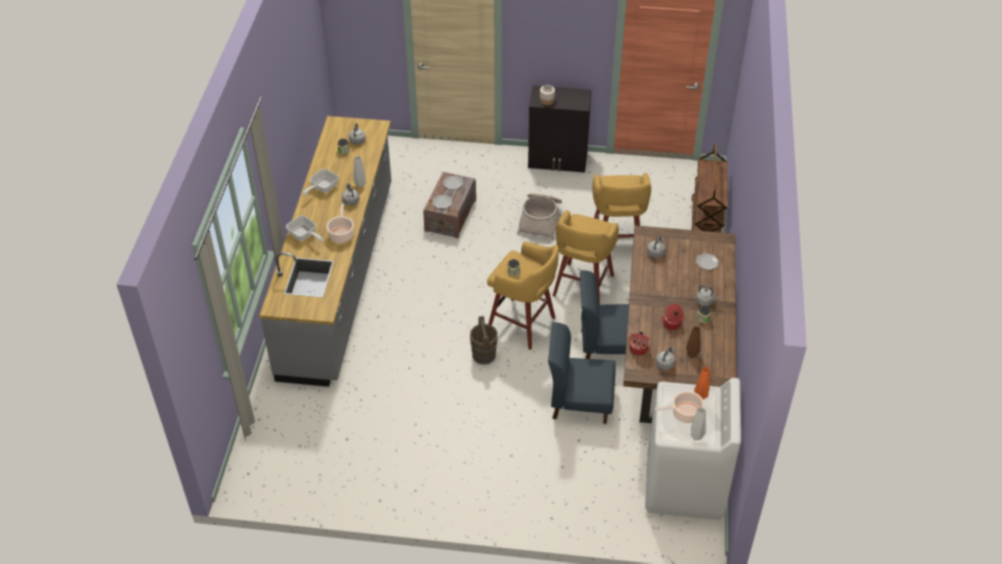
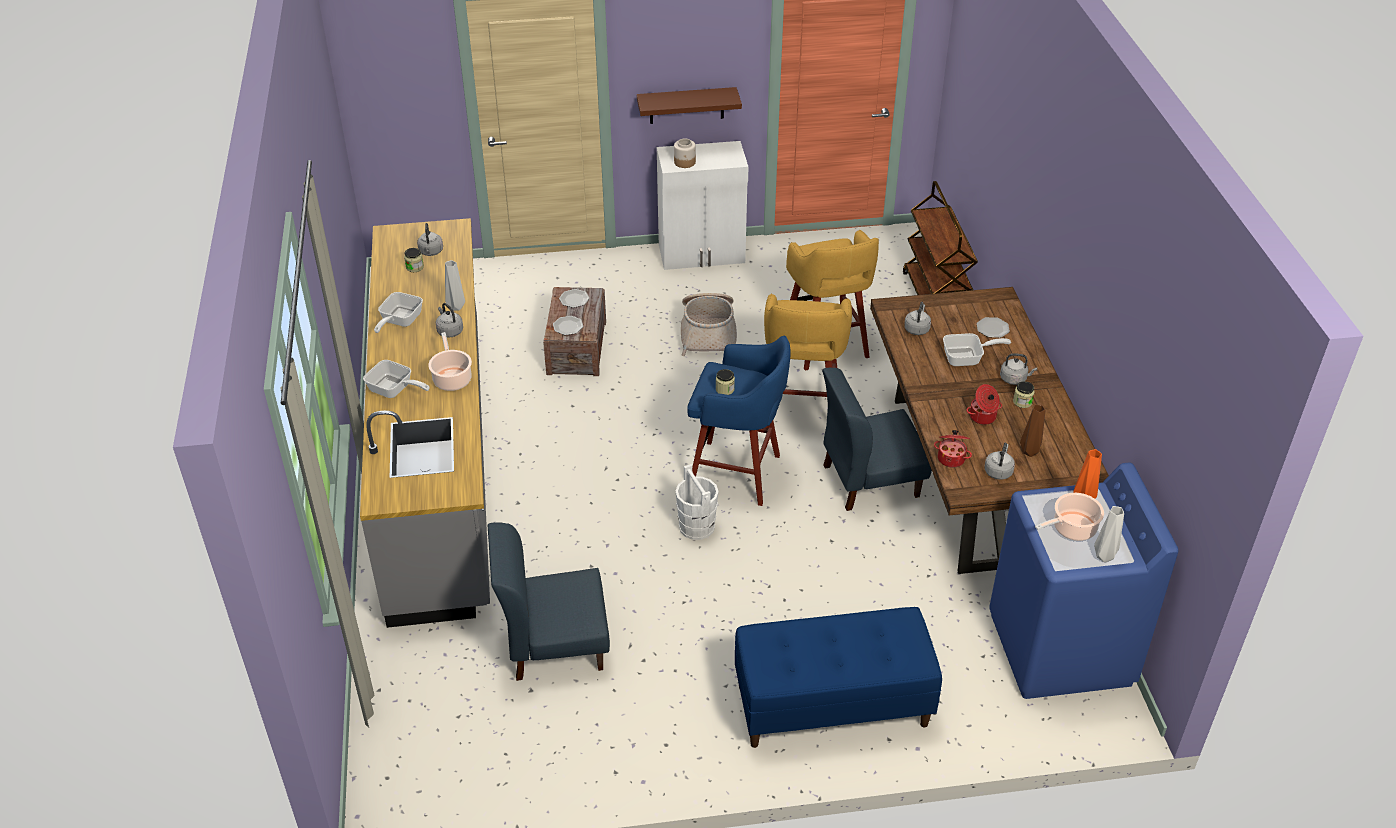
camera: 15 degrees left, 5 degrees down
brown bucket [470,316,498,365] -> white bucket [675,464,719,540]
yellow stool [487,242,559,350] -> blue stool [687,336,791,506]
black cabinet [528,85,591,173] -> white cabinet [657,141,748,270]
blue chair [548,322,616,424] -> blue chair moved to [488,522,610,681]
white washing machine [645,378,741,520] -> blue washing machine [989,463,1178,699]
none -> brown shelf [637,87,742,124]
none -> blue bench [735,607,942,748]
none -> frying pan [943,333,1011,366]

